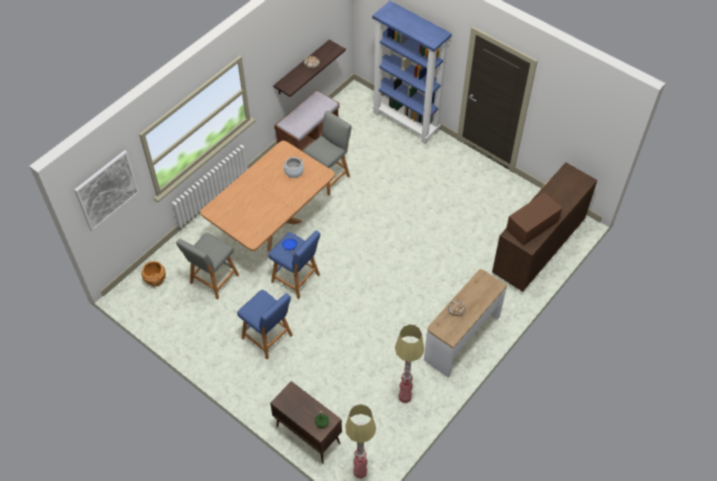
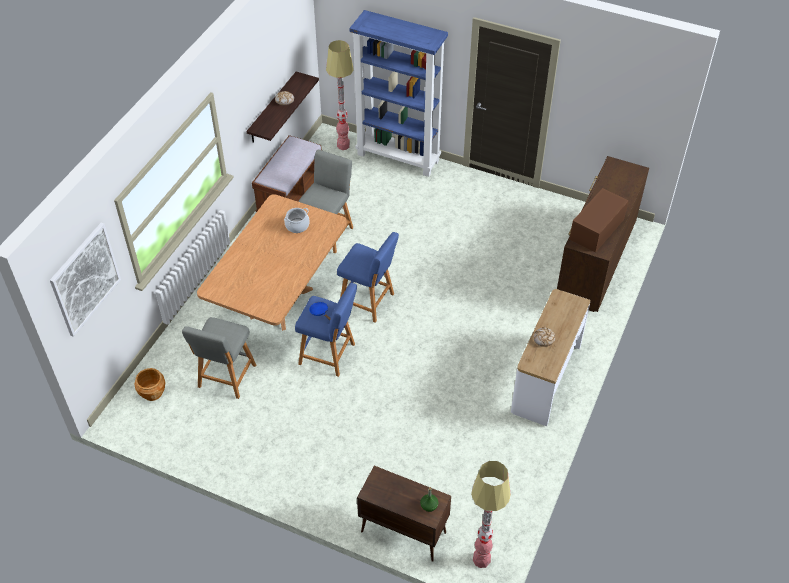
camera: 15 degrees left, 5 degrees down
blue stool [237,290,293,359] -> blue stool moved to [337,232,399,323]
floor lamp [395,325,424,403] -> floor lamp moved to [326,40,353,150]

